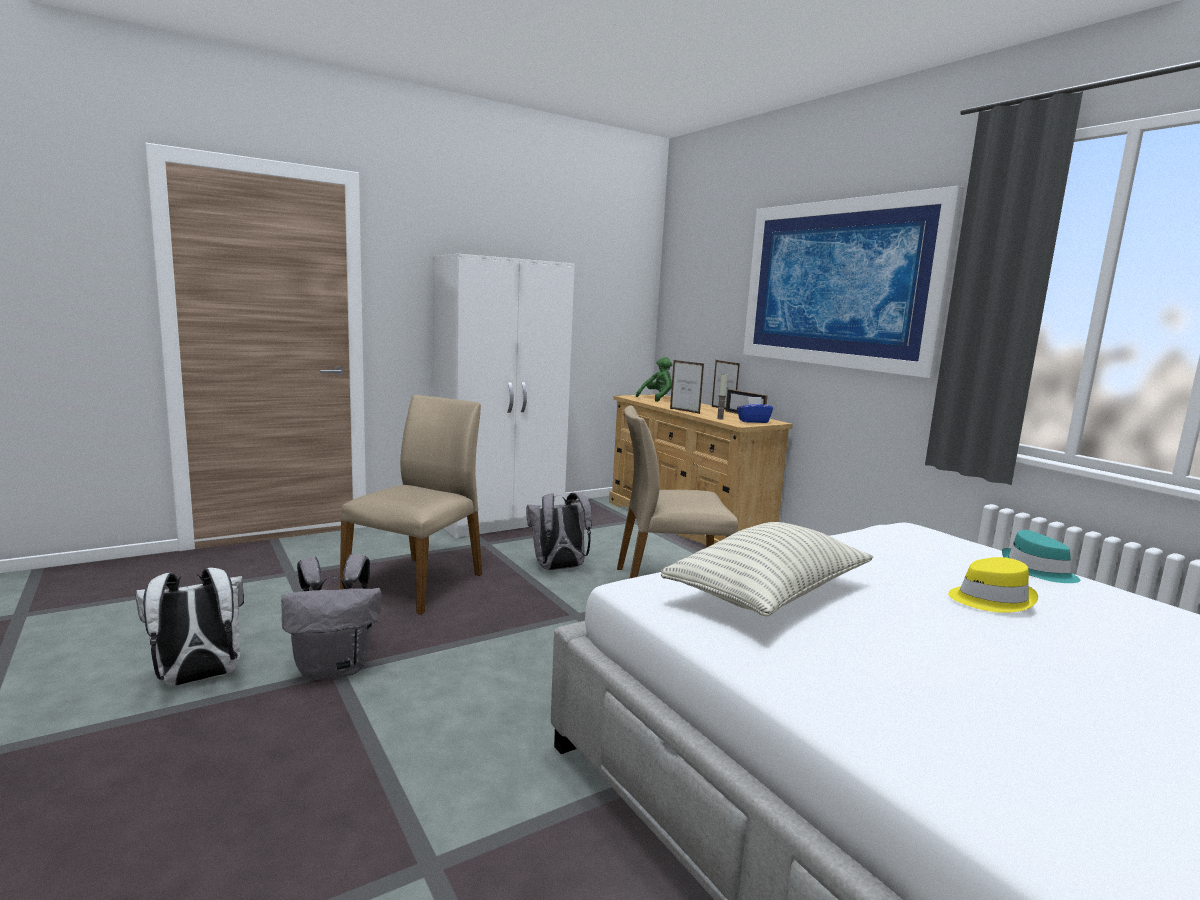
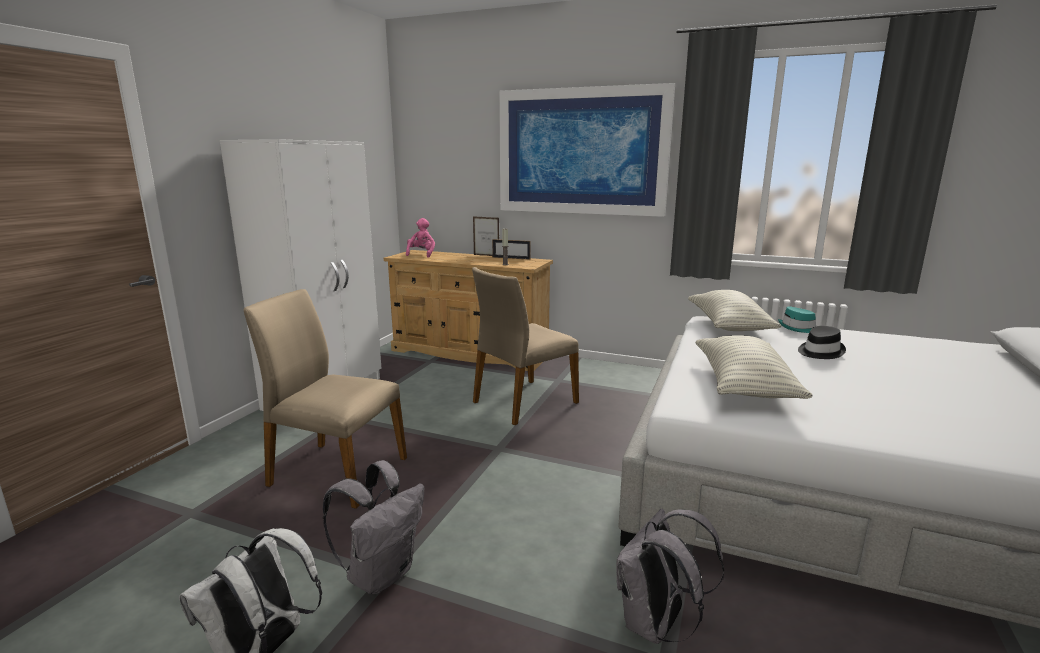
camera: 35 degrees left, 5 degrees up
beige chair [340,395,482,615] -> beige chair turned 60 degrees counterclockwise [244,289,407,509]
grey backpack [526,493,592,570] -> grey backpack moved to [617,509,724,644]
green plush toy [636,357,673,402] -> pink plush toy [406,218,435,258]
picture frame [670,360,704,414] -> none
blue tissue box [737,396,773,423] -> none
yellow hat [948,557,1038,613] -> black hat [798,326,846,359]
none -> pillow [688,290,782,331]

